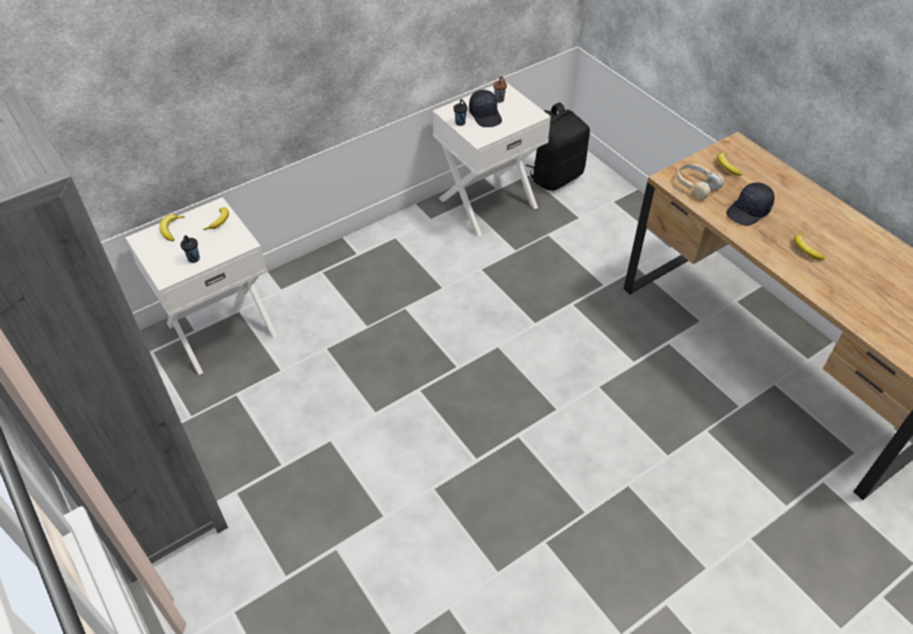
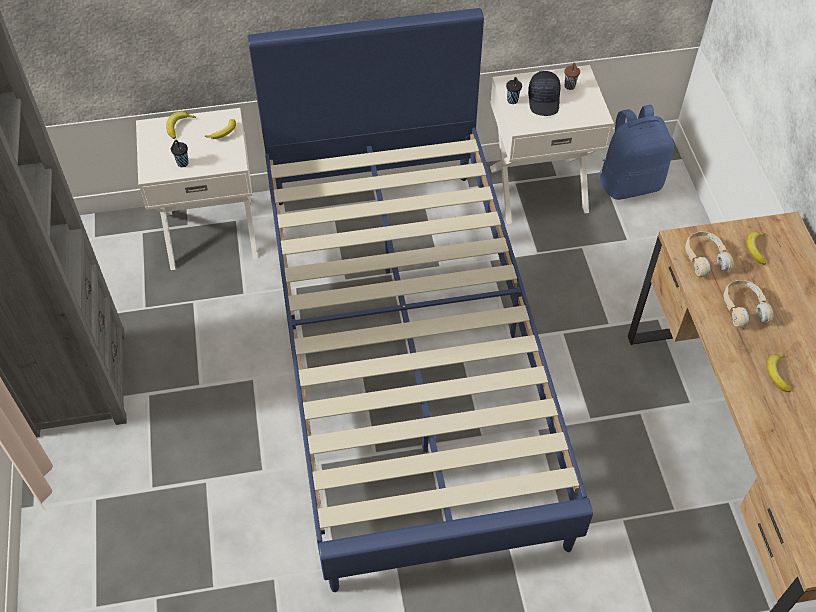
camera: 25 degrees right, 5 degrees up
black backpack [525,102,590,191] -> blue backpack [599,105,674,200]
black cap [726,182,774,226] -> beige headphones [724,280,774,328]
none -> blue bed [248,8,593,592]

